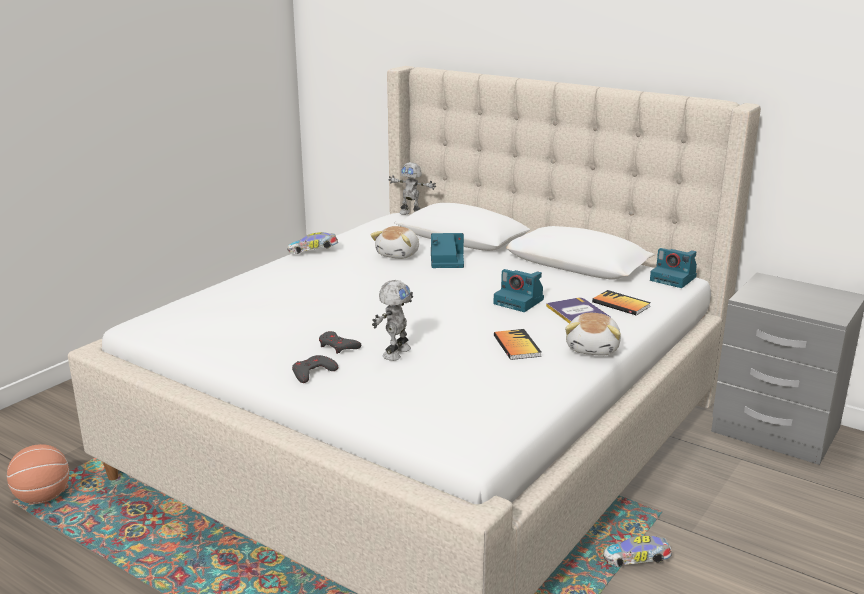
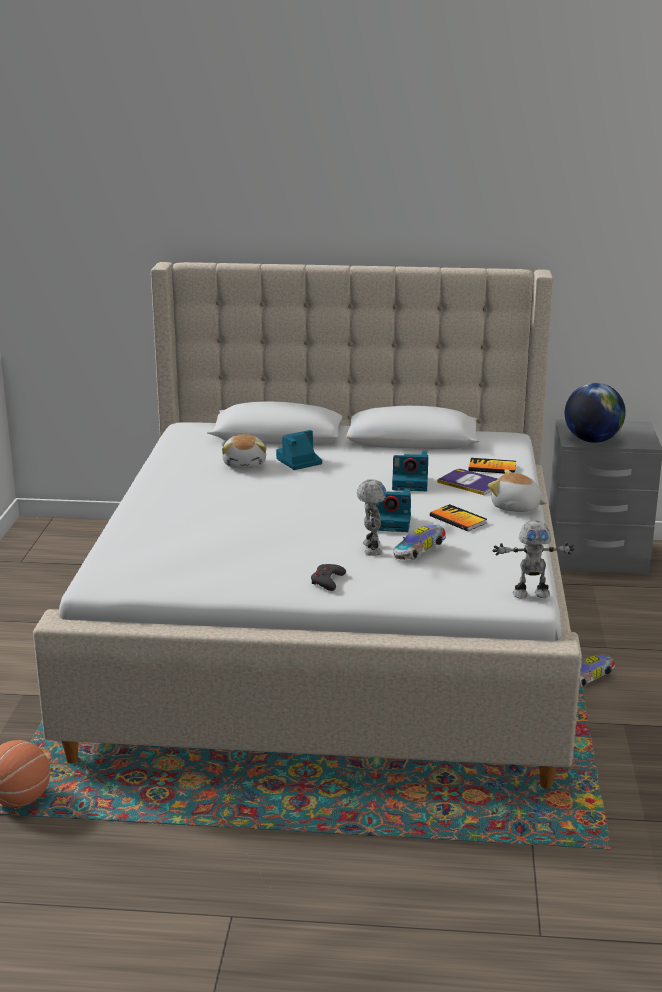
camera: 30 degrees left, 0 degrees up
toy car [287,232,338,254] -> toy car moved to [393,525,446,560]
grey game controller [319,331,361,354] -> none
toy robot [388,162,436,215] -> toy robot moved to [493,520,575,599]
plush toy [565,313,621,356] -> plush toy turned 135 degrees clockwise [488,469,547,512]
camera [650,248,697,288] -> camera moved to [375,489,411,532]
none -> globe [565,383,626,443]

